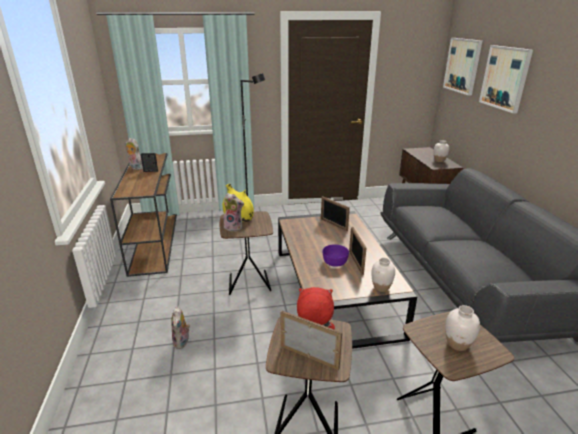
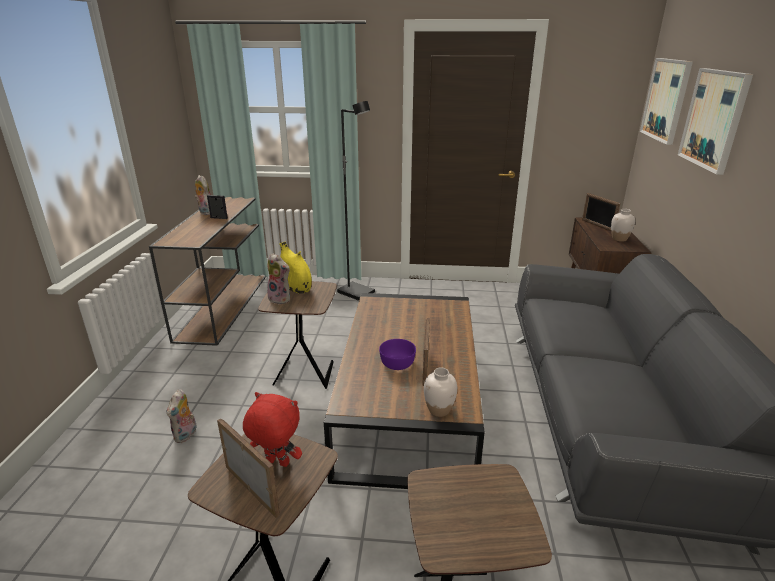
camera: 15 degrees right, 0 degrees up
picture frame [321,196,350,231] -> picture frame moved to [582,193,620,231]
white vase [445,305,480,351] -> none

